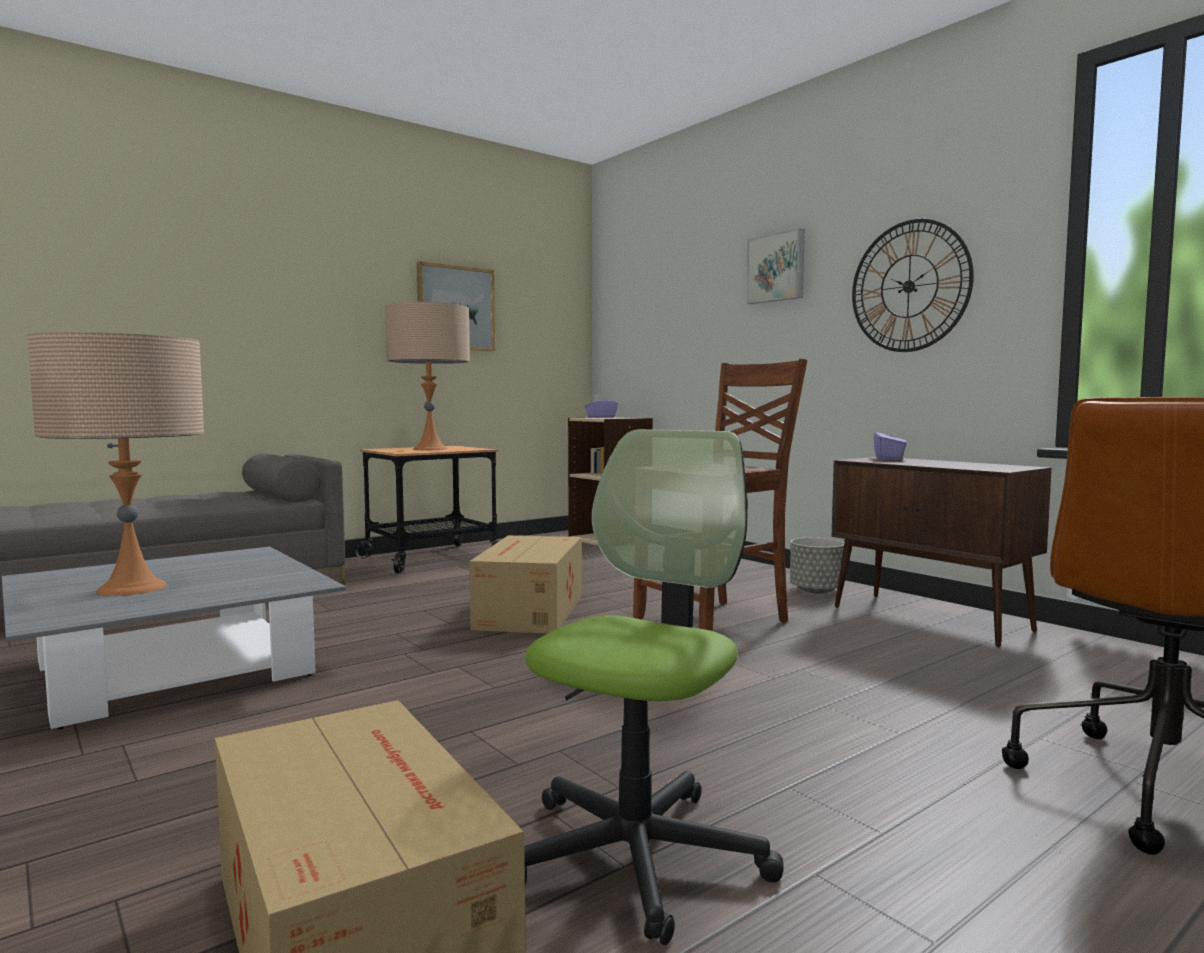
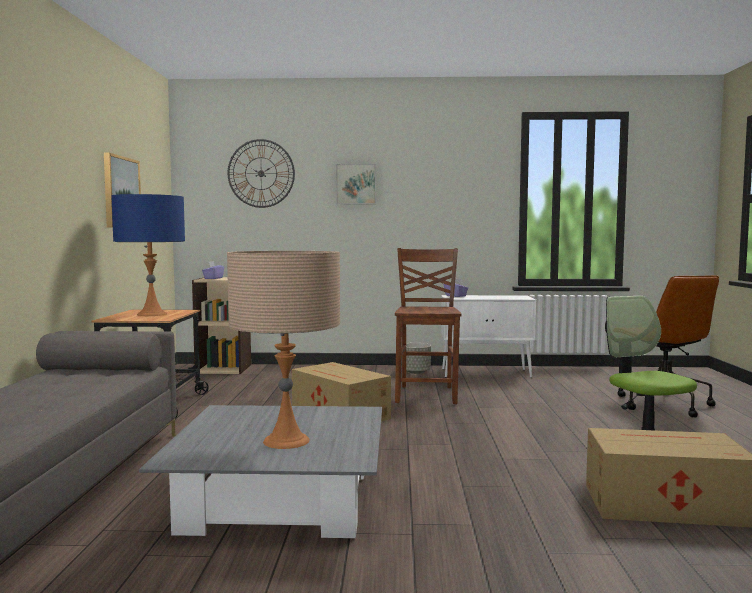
camera: 50 degrees left, 0 degrees up
beige table lamp [385,302,470,450] -> blue table lamp [111,194,185,316]
brown cabinet [832,457,1052,647] -> white cabinet [441,295,536,378]
wall clock [852,219,974,352] -> wall clock moved to [228,139,295,208]

